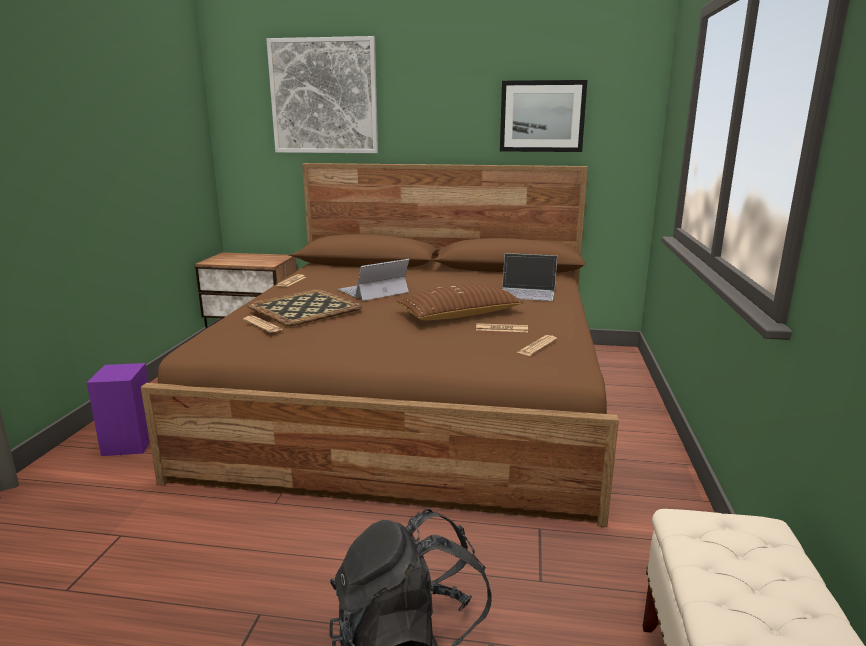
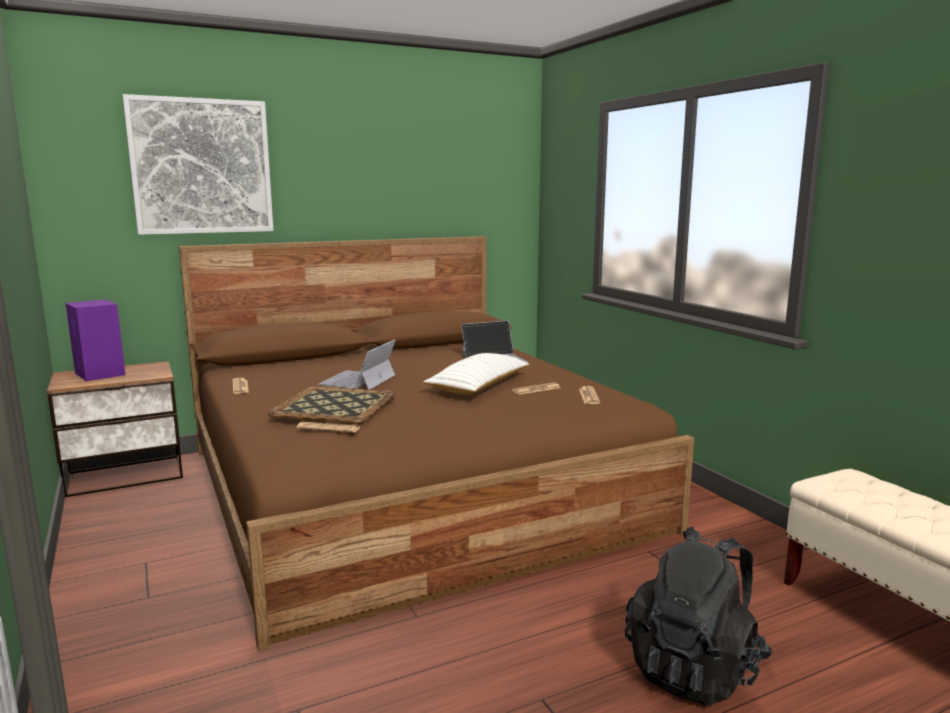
camera: 35 degrees left, 5 degrees down
purple speaker [87,363,150,456] -> purple speaker moved to [66,299,126,381]
brown pillow [395,284,524,320] -> white pillow [423,353,529,394]
picture [500,80,587,152] -> none

